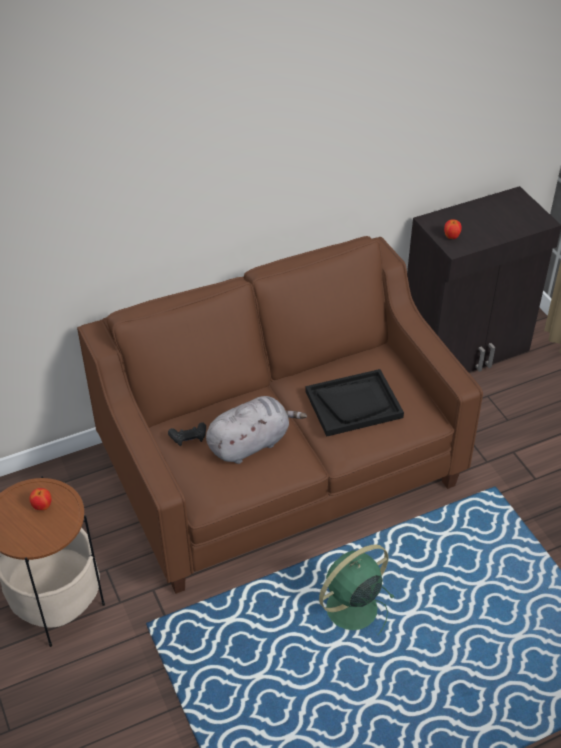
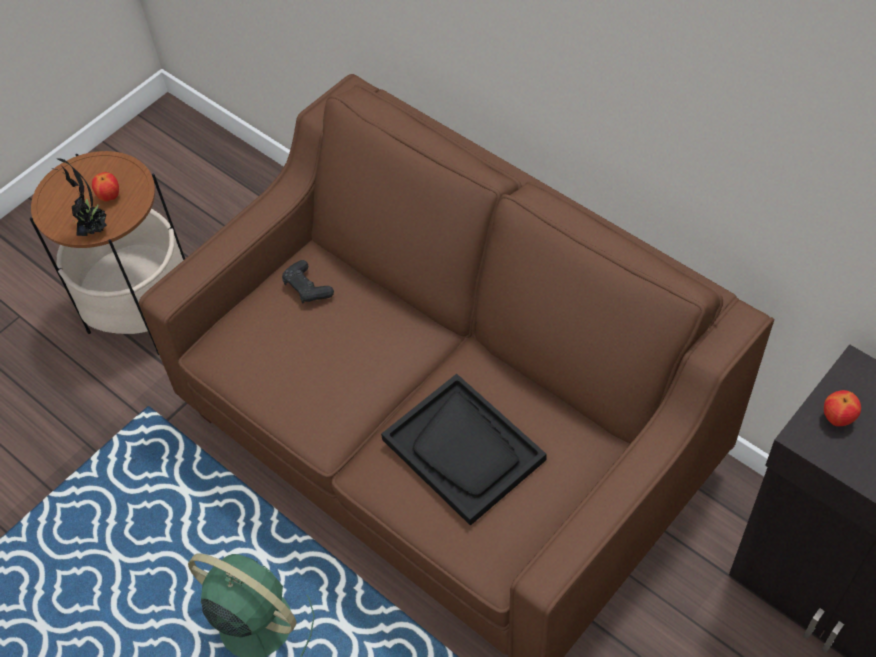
camera: 70 degrees right, 10 degrees up
grey plush toy [206,396,307,464] -> none
none -> potted plant [52,158,107,236]

